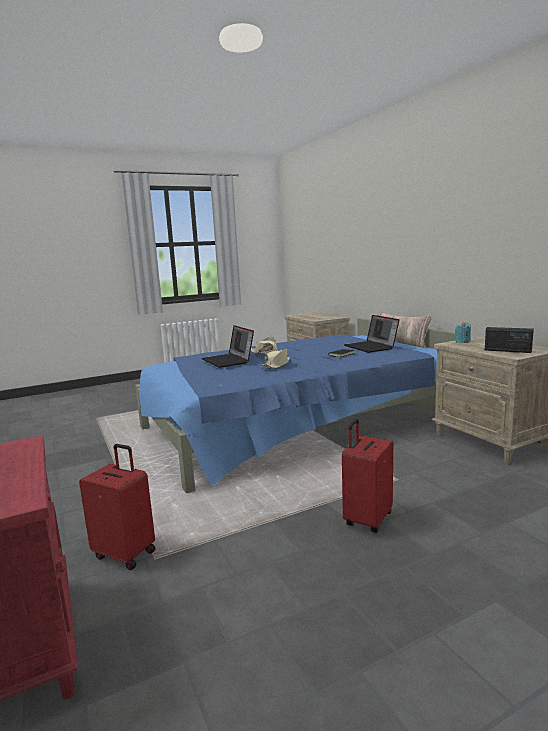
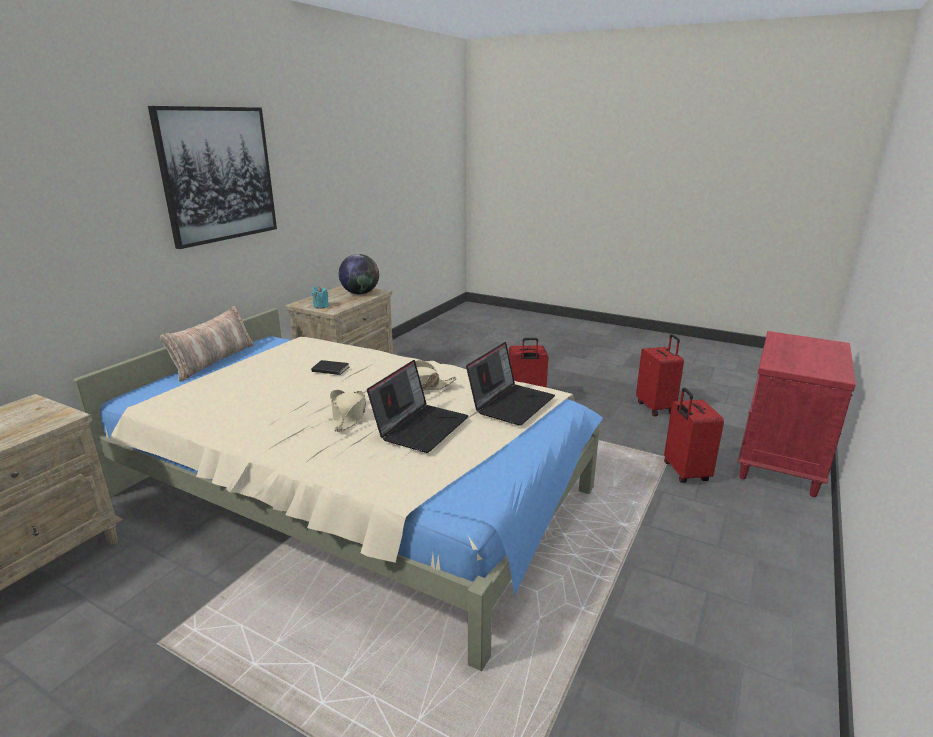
camera: 125 degrees left, 10 degrees up
blue bed [135,318,456,493] -> beige bed [73,308,603,671]
laptop [344,315,399,353] -> laptop moved to [466,342,555,426]
radio [485,327,534,353] -> globe [339,254,379,295]
none -> picture [148,106,277,249]
none -> red suitcase [636,334,684,416]

